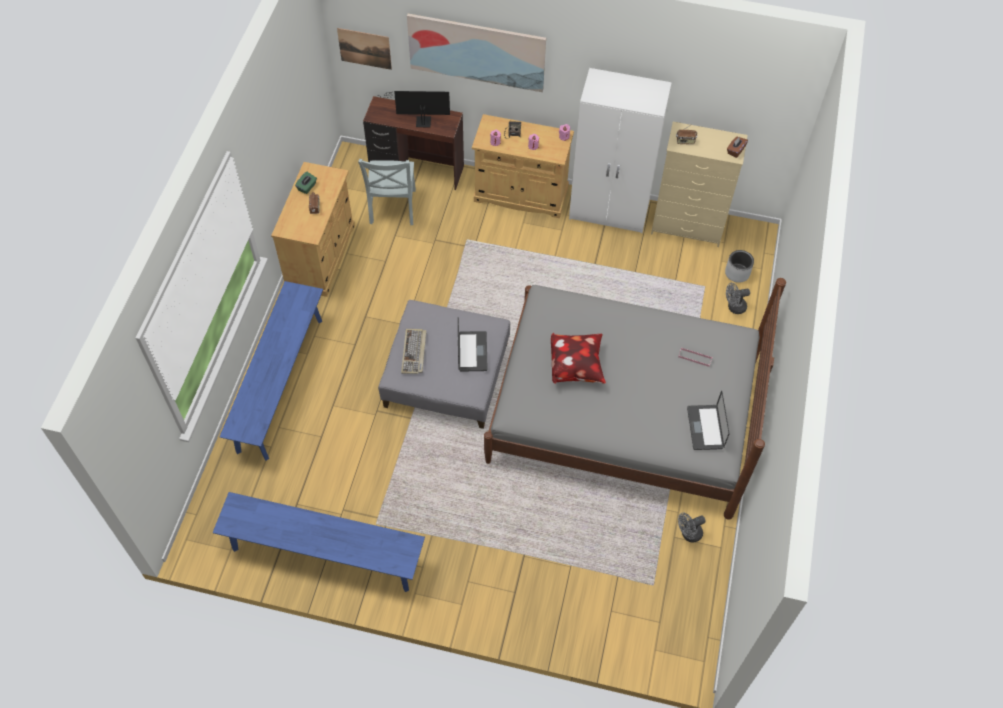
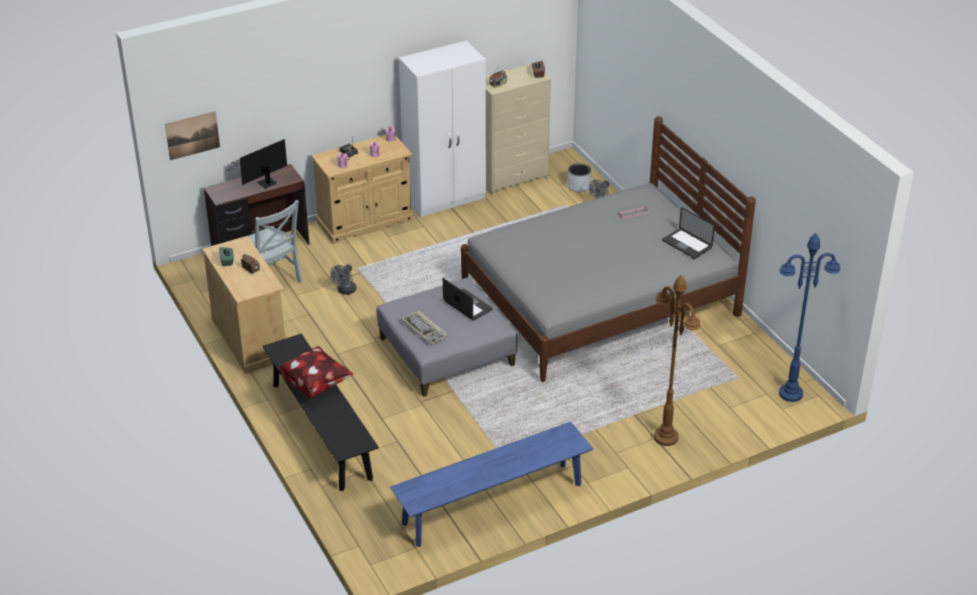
camera: 40 degrees left, 20 degrees down
blue bench [219,281,323,460] -> black bench [263,334,379,491]
picture [407,14,546,92] -> none
pillow [551,333,606,384] -> pillow moved to [279,346,353,399]
grey fan [678,513,706,543] -> grey fan moved to [330,264,356,295]
none -> brown floor lamp [654,275,700,446]
none -> blue floor lamp [779,233,840,402]

